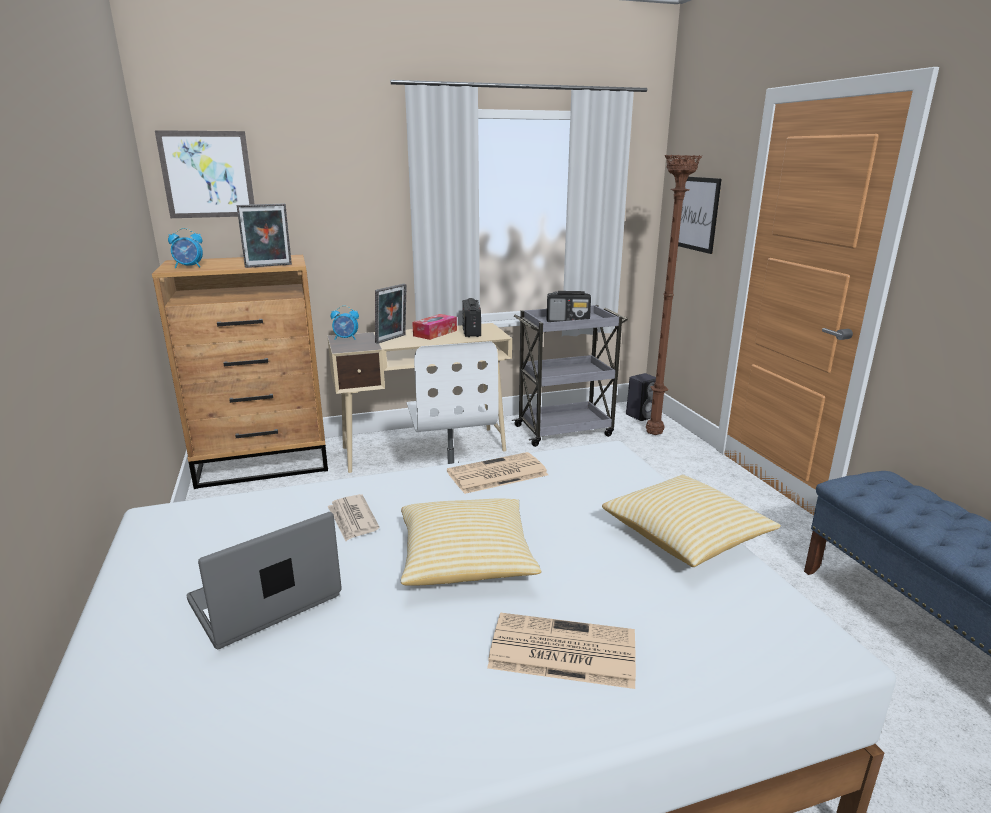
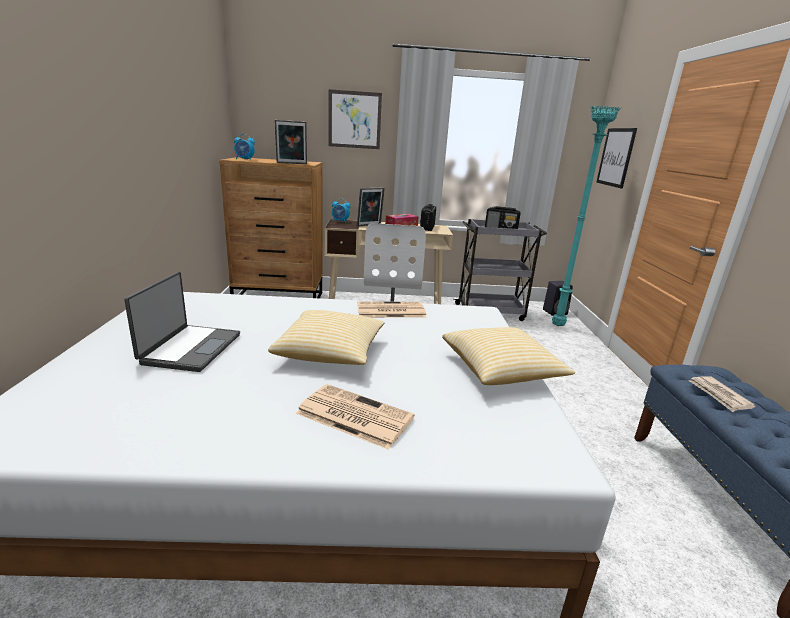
camera: 15 degrees right, 0 degrees up
picture [155,130,255,218] -> picture moved to [328,89,382,149]
laptop [187,512,342,649] -> laptop turned 120 degrees clockwise [124,272,240,372]
newspaper [327,494,380,541] -> newspaper moved to [690,376,756,412]
brown floor lamp [646,155,702,435] -> turquoise floor lamp [552,106,621,326]

